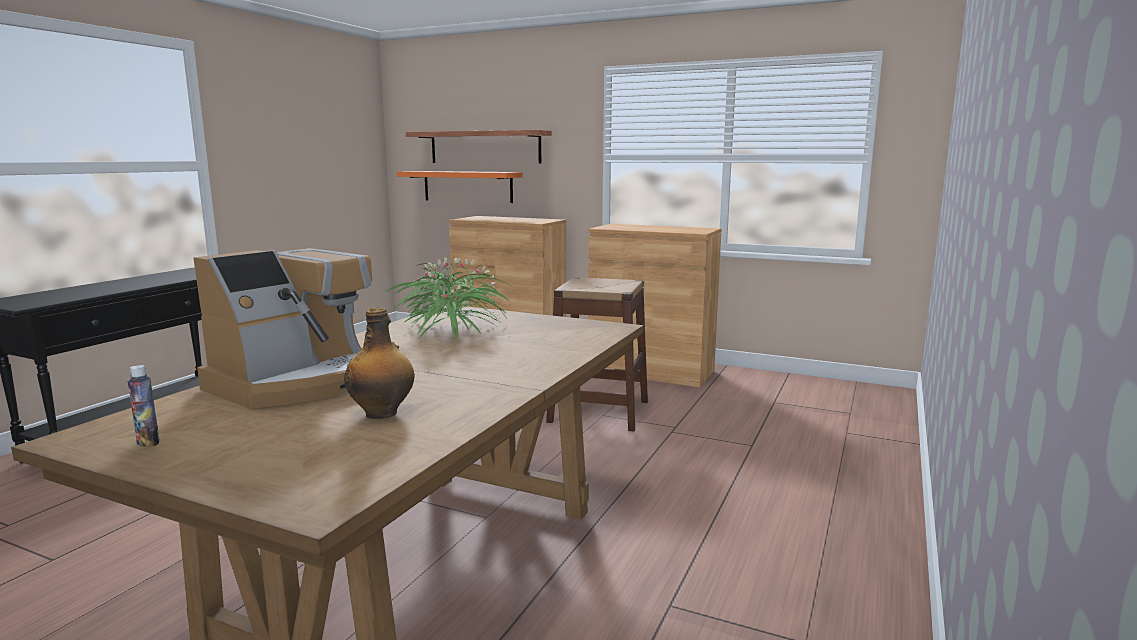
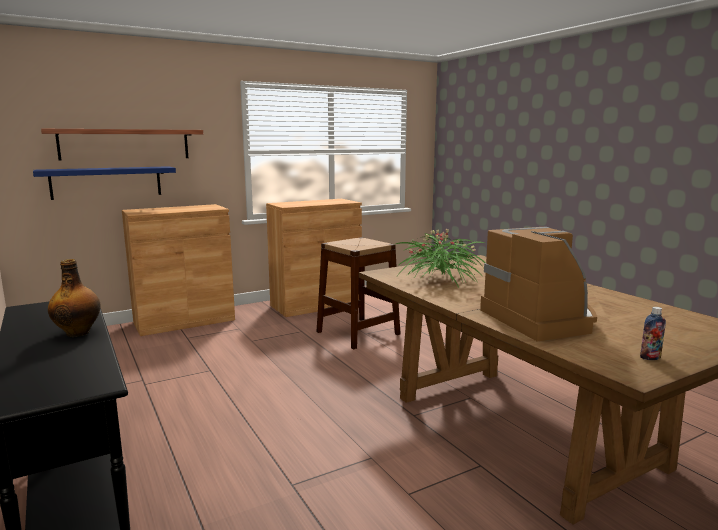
camera: 55 degrees left, 0 degrees up
bottle [344,307,415,419] -> bottle moved to [48,259,101,337]
orange shelf [396,171,523,203] -> blue shelf [33,166,176,200]

